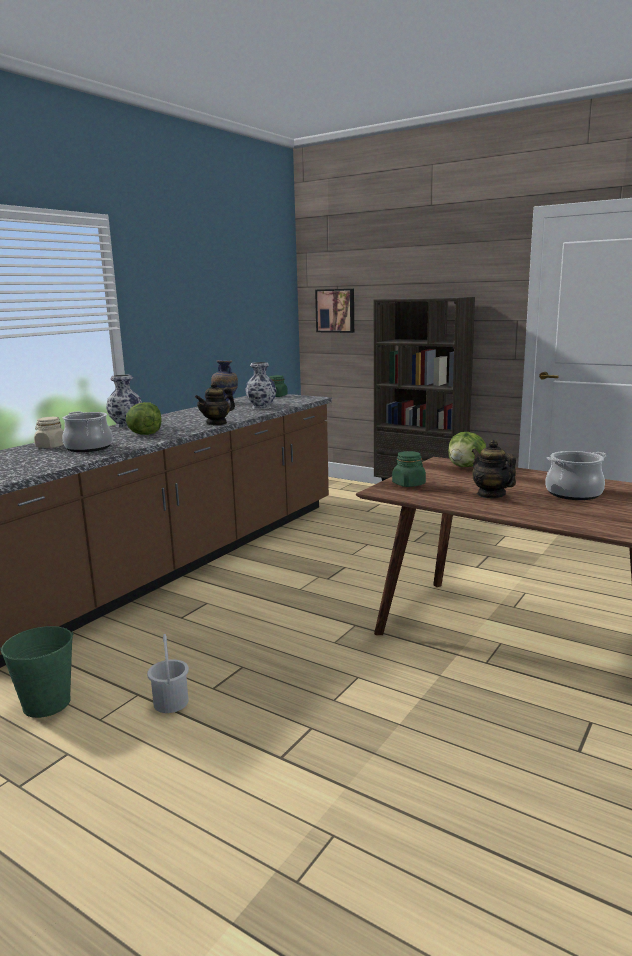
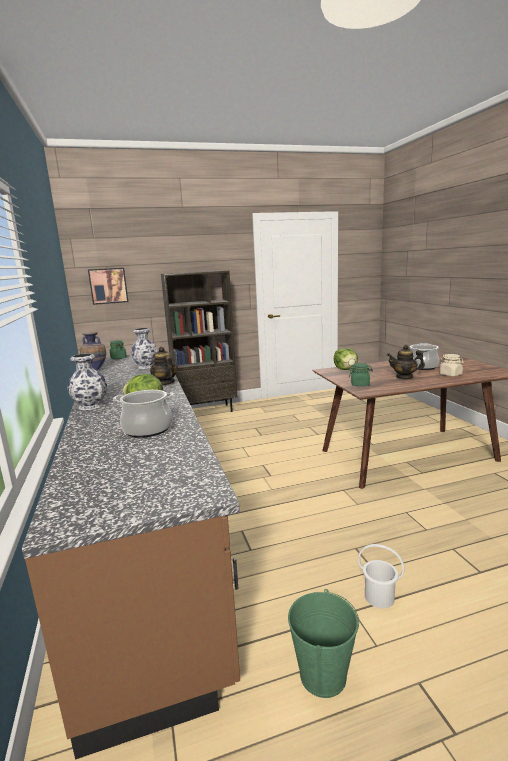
camera: 50 degrees left, 0 degrees up
beige jar [34,417,64,448] -> beige jar moved to [440,354,464,376]
teapot [195,382,235,426] -> teapot turned 150 degrees clockwise [150,347,178,386]

